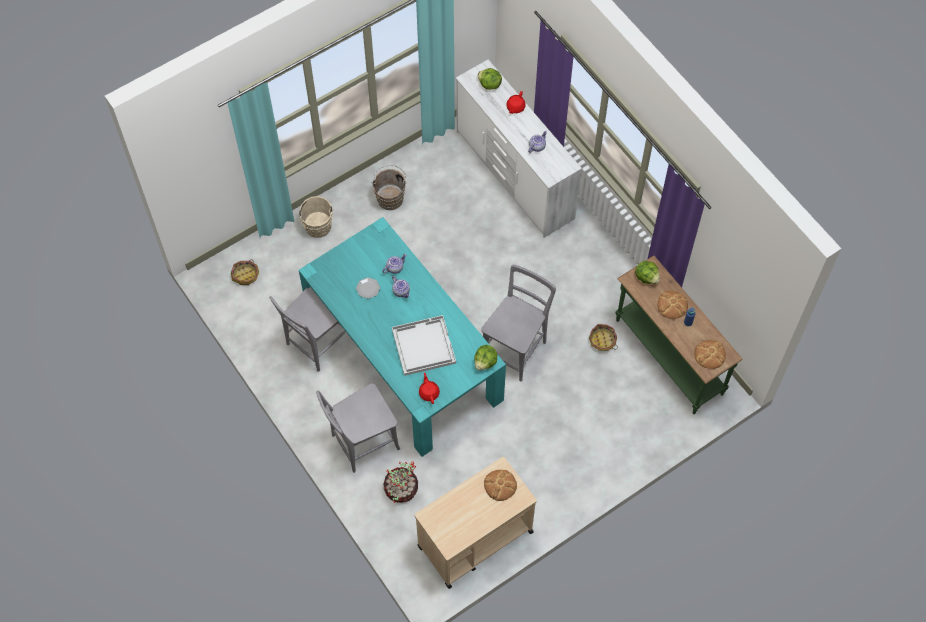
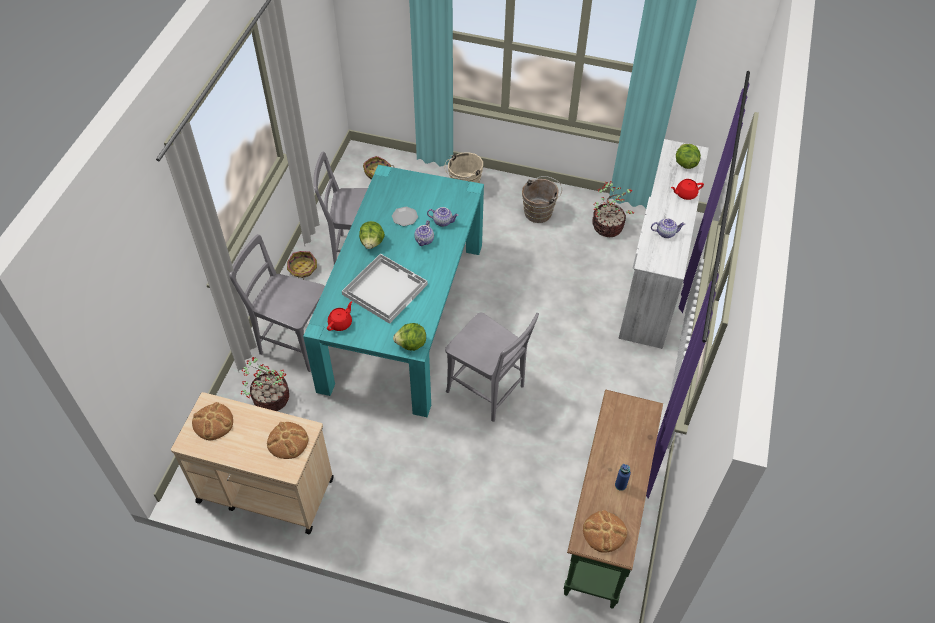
camera: 50 degrees right, 10 degrees down
grey chair [481,264,556,382] -> grey chair turned 45 degrees clockwise [445,313,539,422]
basket [589,324,618,351] -> basket moved to [287,251,317,280]
lettuce [635,261,660,284] -> lettuce moved to [359,221,385,249]
bread [657,291,688,319] -> bread moved to [192,402,233,440]
none -> potted plant [592,181,635,237]

